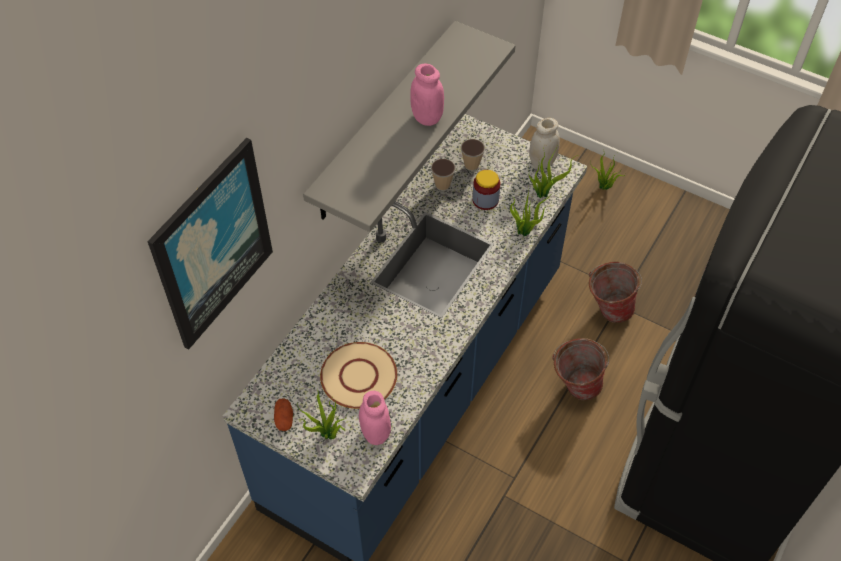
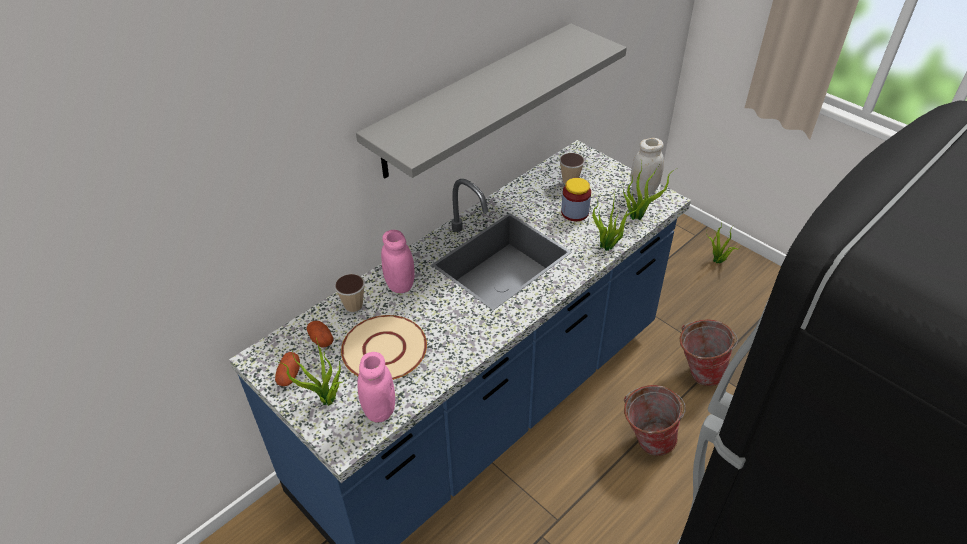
camera: 15 degrees right, 10 degrees down
picture [147,138,273,350] -> none
pink jar [410,64,444,126] -> pink jar moved to [381,230,415,293]
cup [431,158,456,191] -> cup moved to [334,274,365,313]
none -> potato [307,321,334,348]

